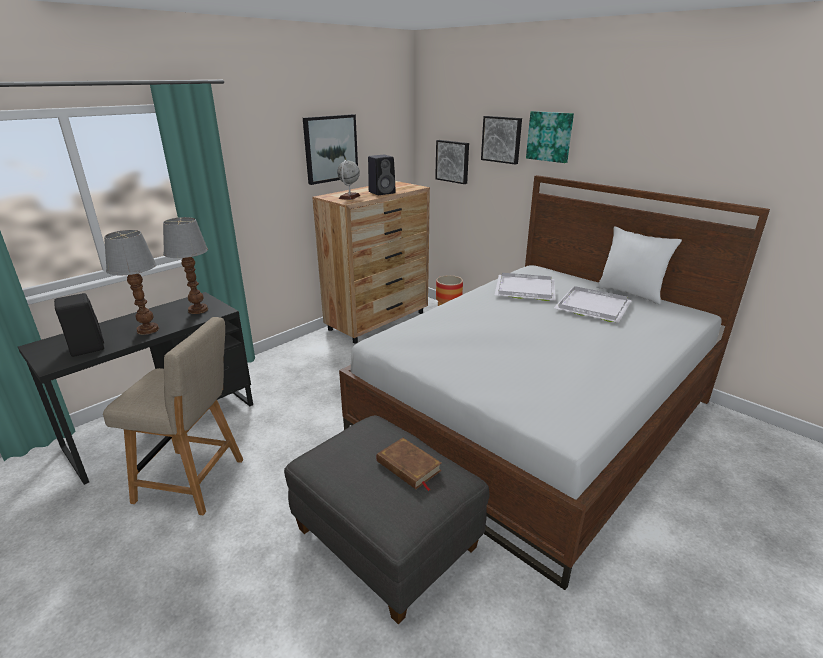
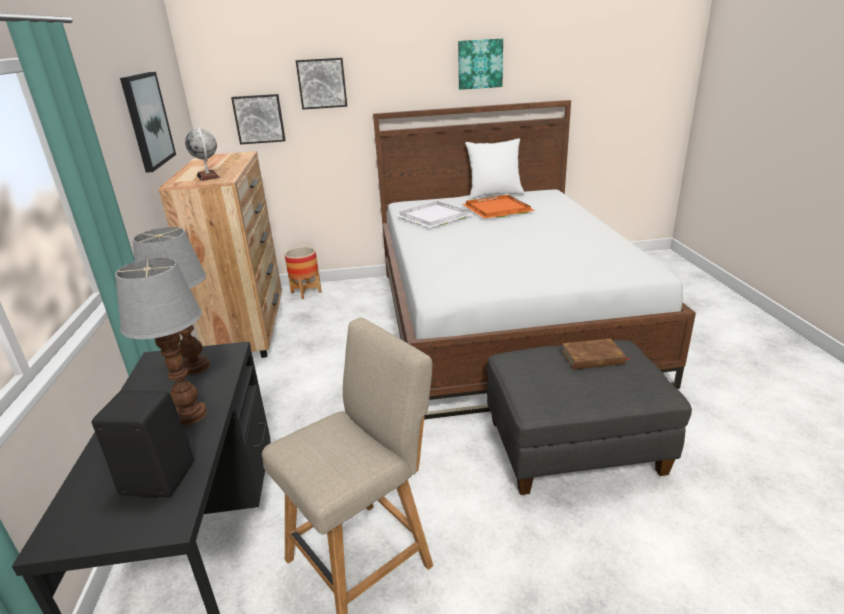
camera: 50 degrees left, 0 degrees up
black speaker [368,155,395,195] -> none
picture [526,111,574,163] -> picture moved to [458,38,503,90]
white tray [554,286,632,323] -> orange tray [463,195,536,219]

